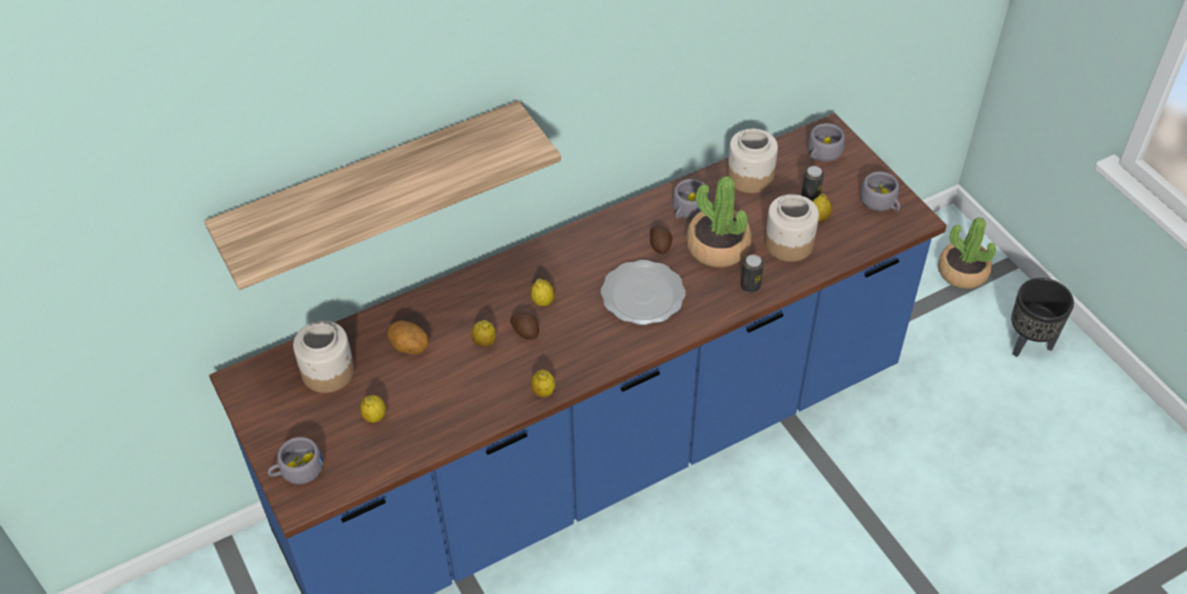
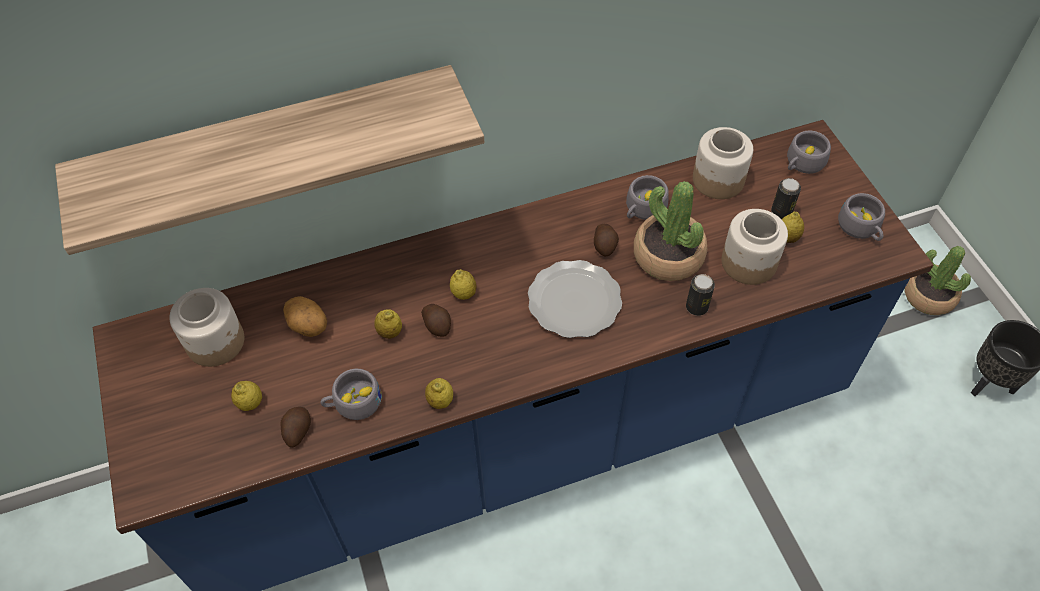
camera: 10 degrees right, 5 degrees up
grey cup [268,437,323,484] -> grey cup moved to [320,369,382,420]
none -> potato [281,407,311,447]

